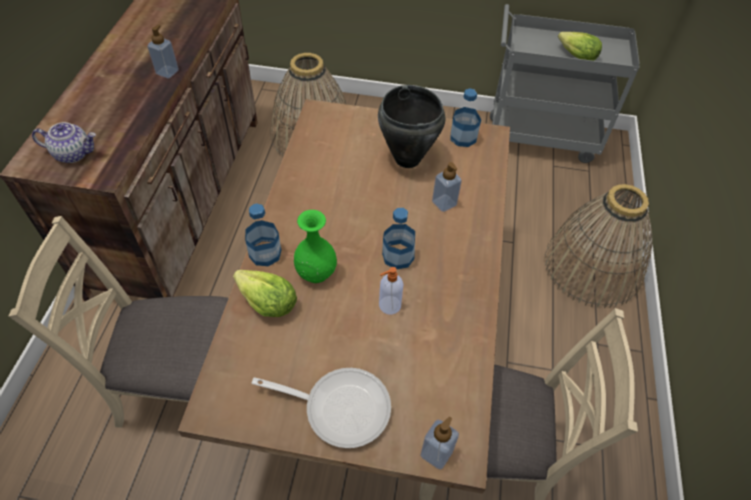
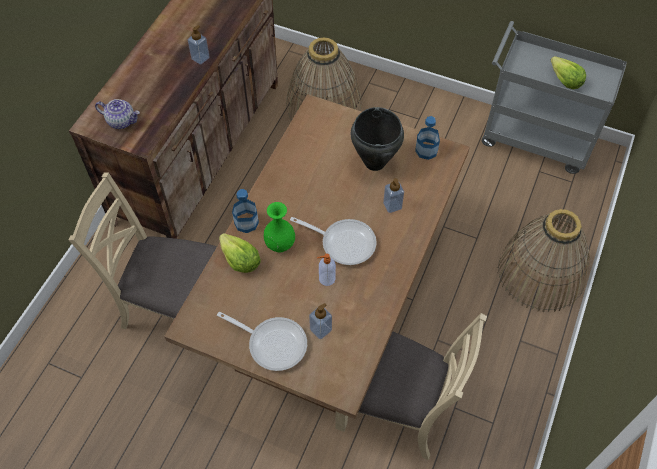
camera: 15 degrees right, 5 degrees up
bottle [382,208,415,269] -> frying pan [290,217,377,265]
soap dispenser [420,417,459,470] -> soap dispenser moved to [309,303,332,339]

